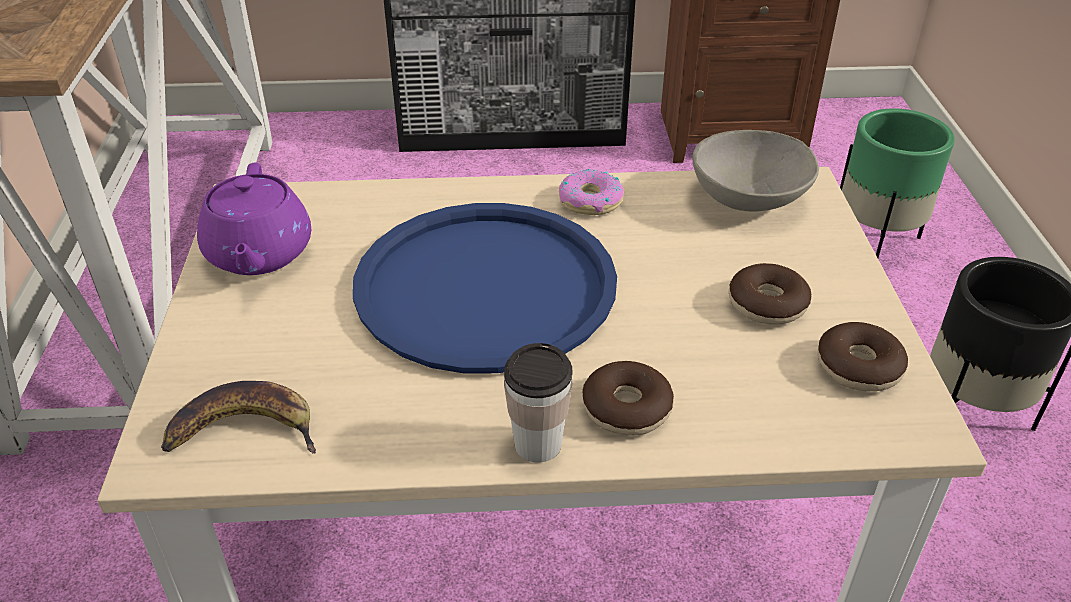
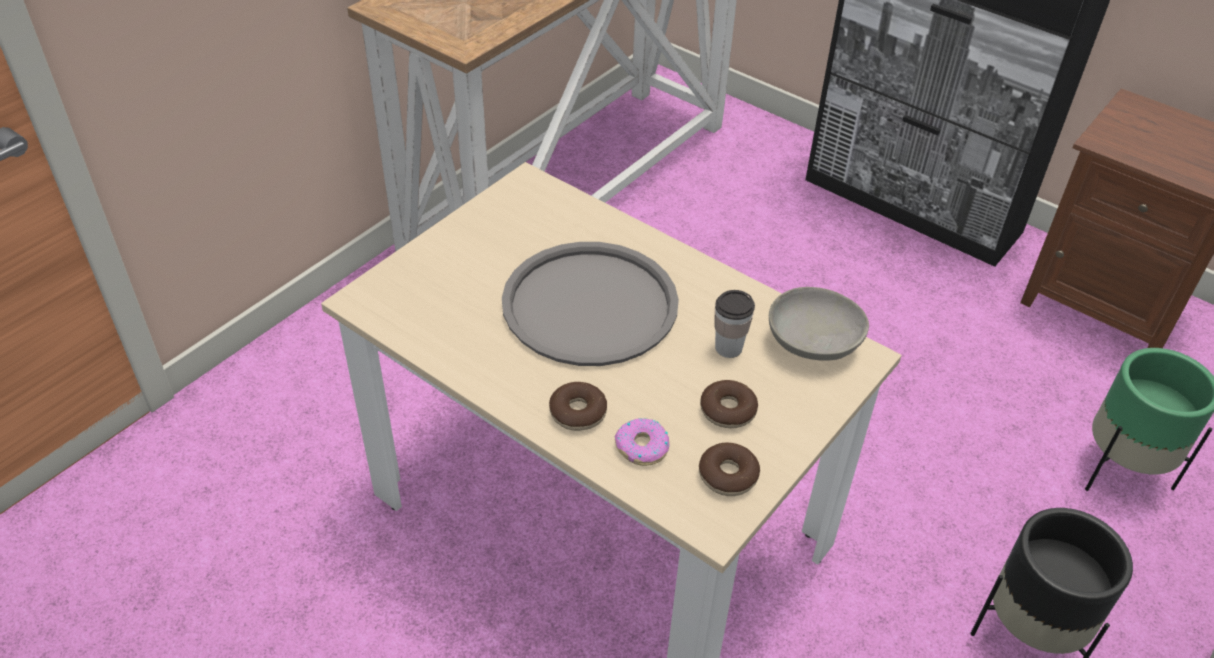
camera: 40 degrees right, 5 degrees up
banana [161,381,316,453] -> none
purple teapot [197,163,311,275] -> none
blue tray [353,203,617,373] -> grey tray [502,242,679,366]
cup [504,343,573,463] -> cup moved to [715,290,755,358]
donut [559,169,624,215] -> donut moved to [614,418,670,466]

